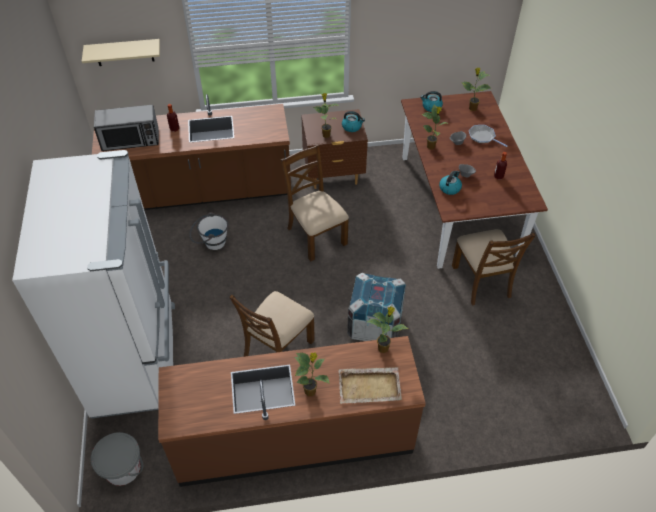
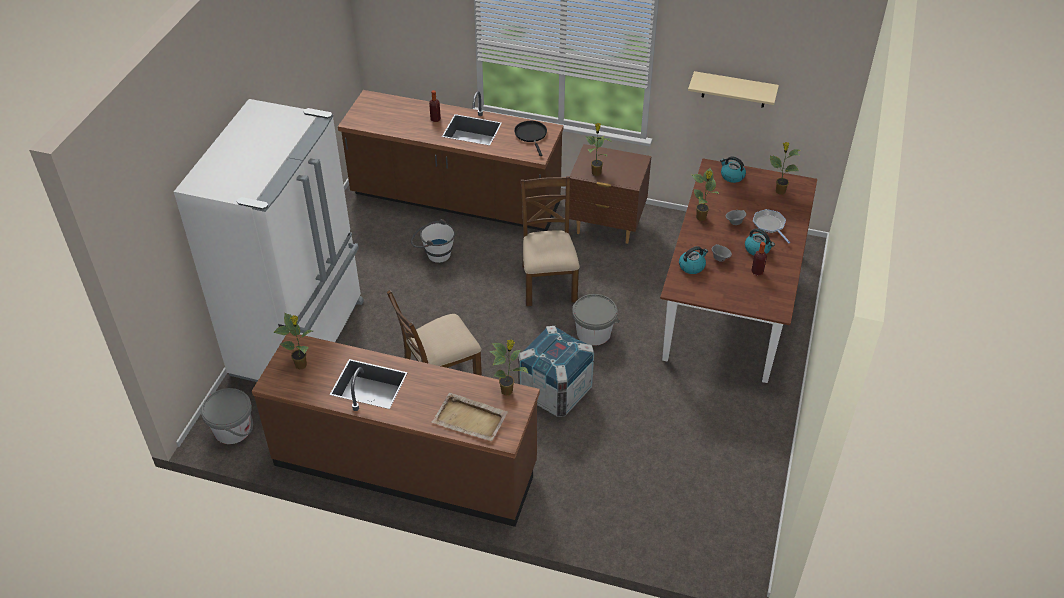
camera: 25 degrees right, 5 degrees down
beige shelf [82,39,160,66] -> beige shelf moved to [688,71,779,108]
microwave [94,105,159,151] -> none
potted plant [294,352,330,396] -> potted plant moved to [273,313,313,370]
kettle [342,111,365,132] -> kettle moved to [745,228,775,255]
brown chair [452,229,535,305] -> none
none -> black frying pan [514,121,547,156]
none -> grey bucket [572,294,620,346]

